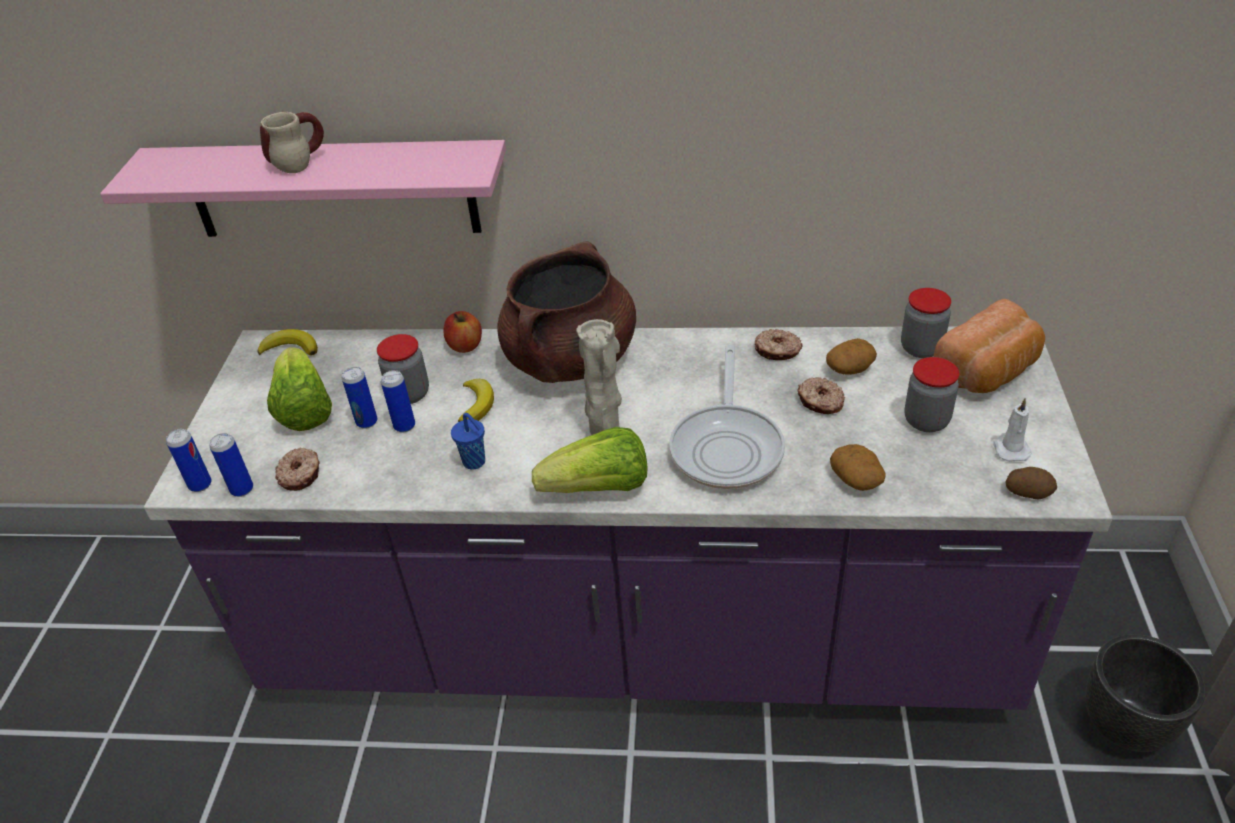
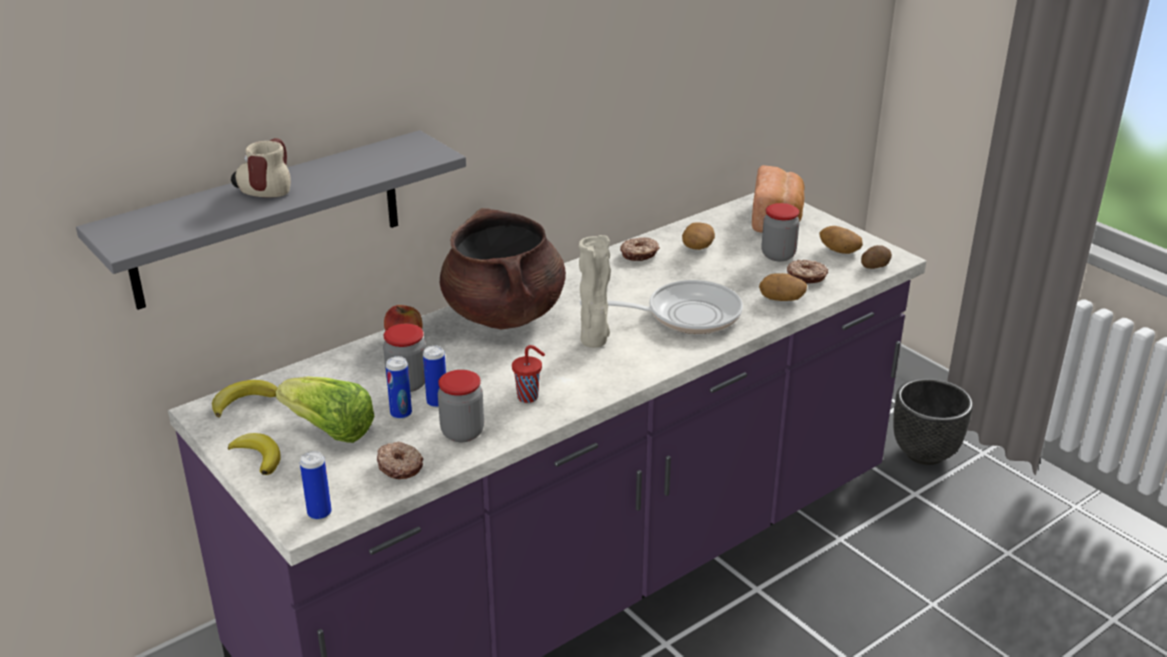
camera: 45 degrees left, 10 degrees down
pink shelf [100,140,506,237] -> grey shelf [76,130,466,310]
can [210,433,253,497] -> none
blue cup [451,413,485,470] -> red cup [512,345,545,403]
banana [458,379,494,422] -> banana moved to [228,433,281,475]
lettuce [532,427,648,493] -> none
frying pan [669,345,785,489] -> frying pan turned 60 degrees counterclockwise [580,280,743,334]
donut [797,377,845,414] -> donut moved to [787,260,828,284]
jar [901,288,951,358] -> jar moved to [438,370,484,442]
white candle [993,398,1032,462] -> potato [819,226,863,254]

